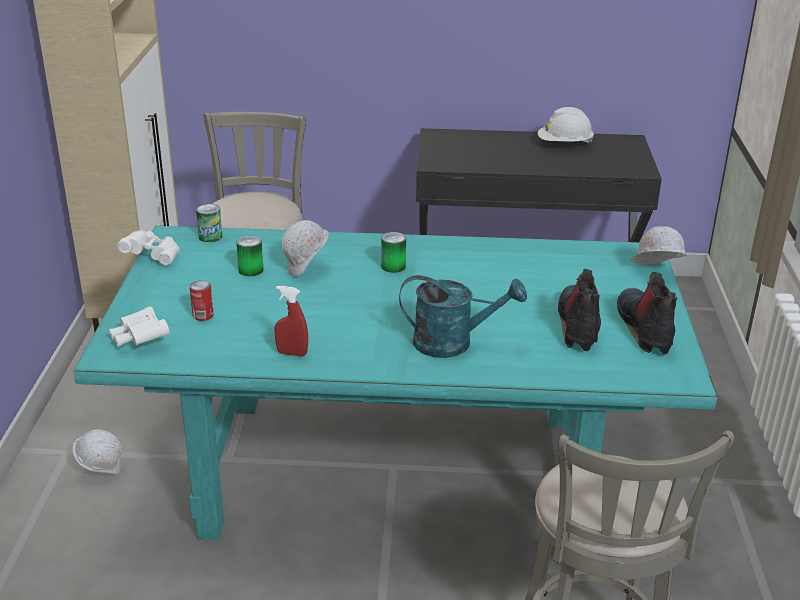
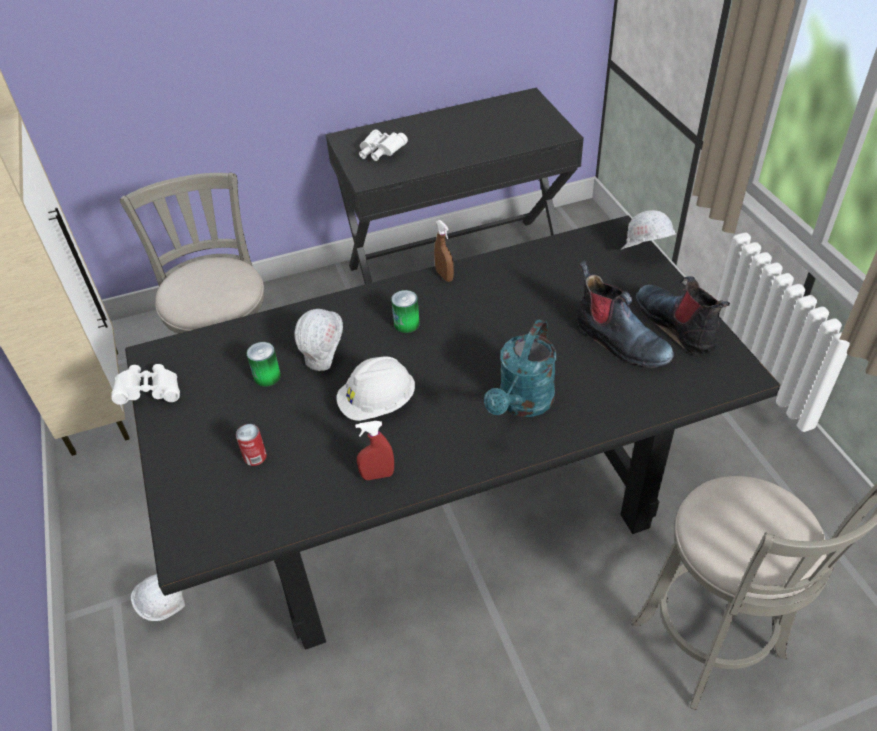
camera: 20 degrees left, 15 degrees up
turquoise dining table [73,226,718,540] -> black dining table [125,216,780,650]
white binoculars [109,306,170,347] -> white binoculars moved to [359,129,408,161]
can [196,204,222,242] -> none
turquoise watering can [399,275,527,358] -> turquoise watering can turned 135 degrees clockwise [484,320,556,417]
white hard hat [538,107,594,143] -> white hard hat moved to [337,356,415,421]
boot [558,269,601,351] -> boot turned 150 degrees clockwise [577,261,674,368]
none -> brown spray bottle [434,220,454,282]

